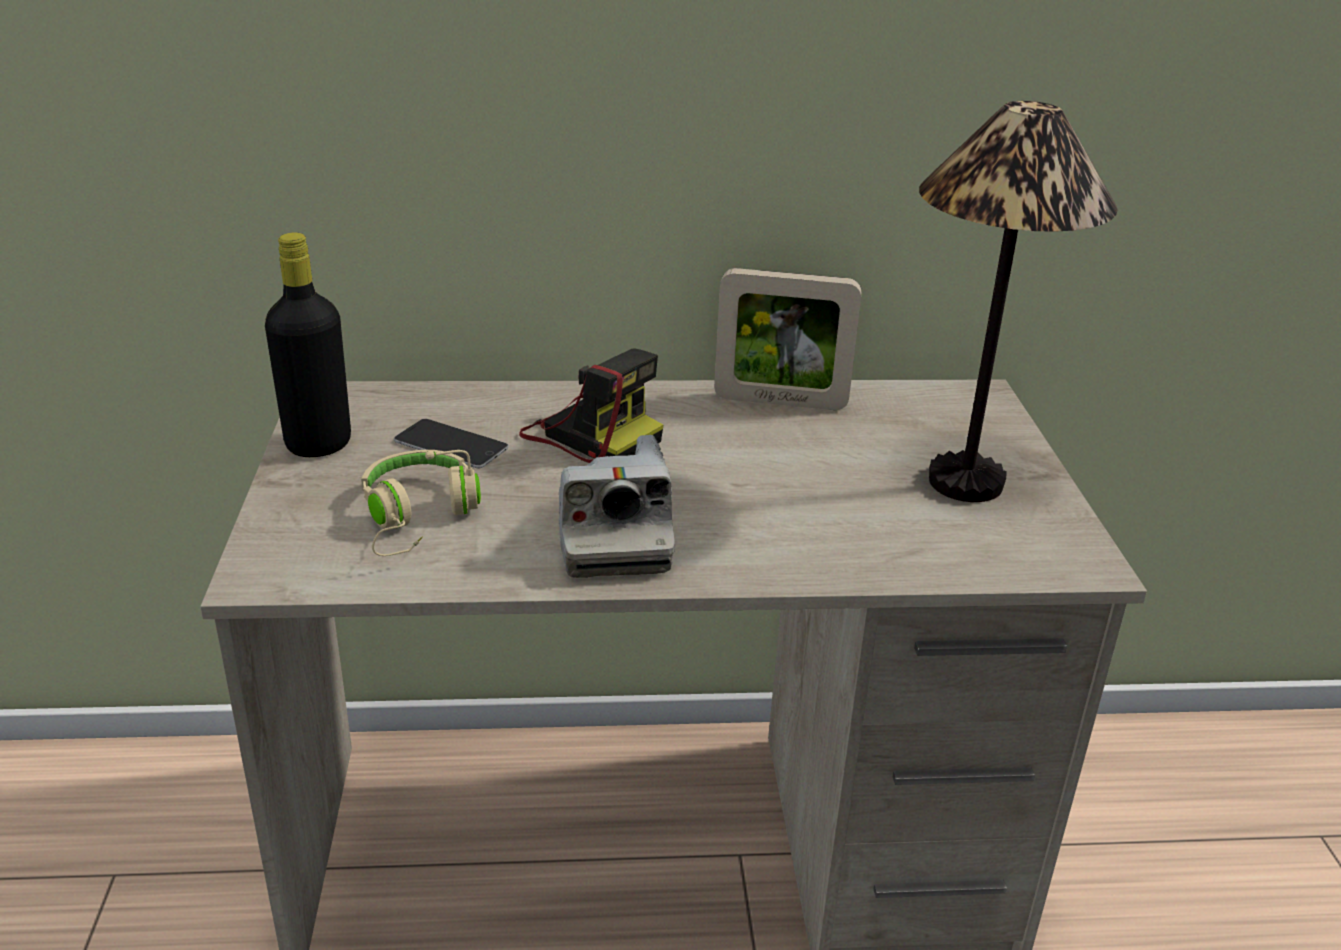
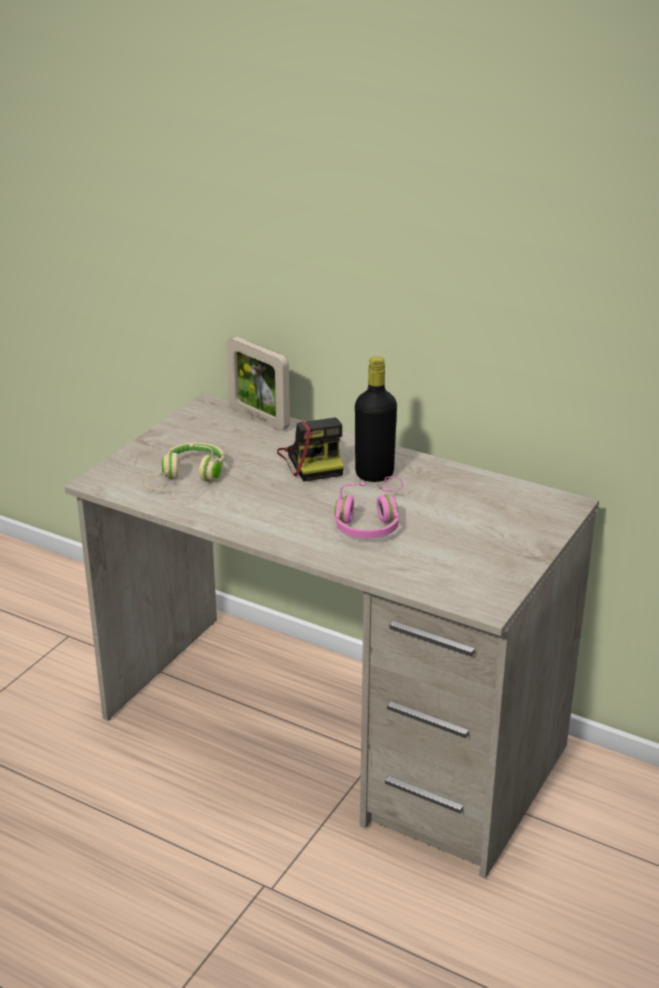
camera: 35 degrees right, 0 degrees up
black bottle [265,233,351,457] -> black bottle moved to [355,356,397,482]
phone [393,419,509,468] -> none
camera [559,435,675,578] -> none
picture frame [714,268,861,410] -> picture frame moved to [226,336,290,431]
table lamp [919,101,1118,502] -> none
none -> pink headphones [334,477,403,538]

